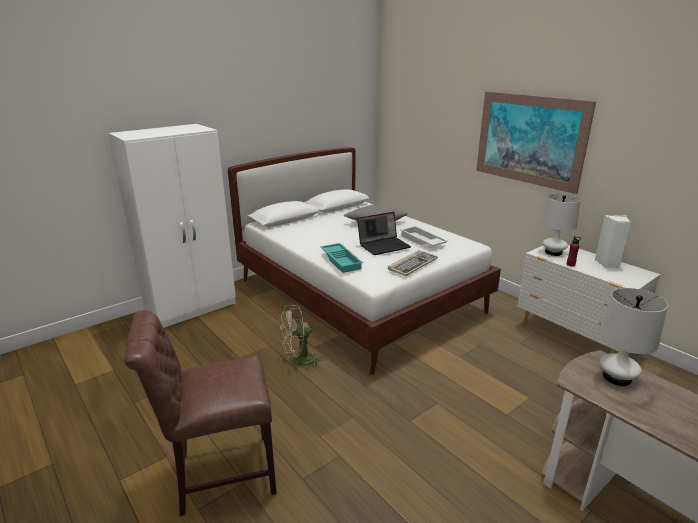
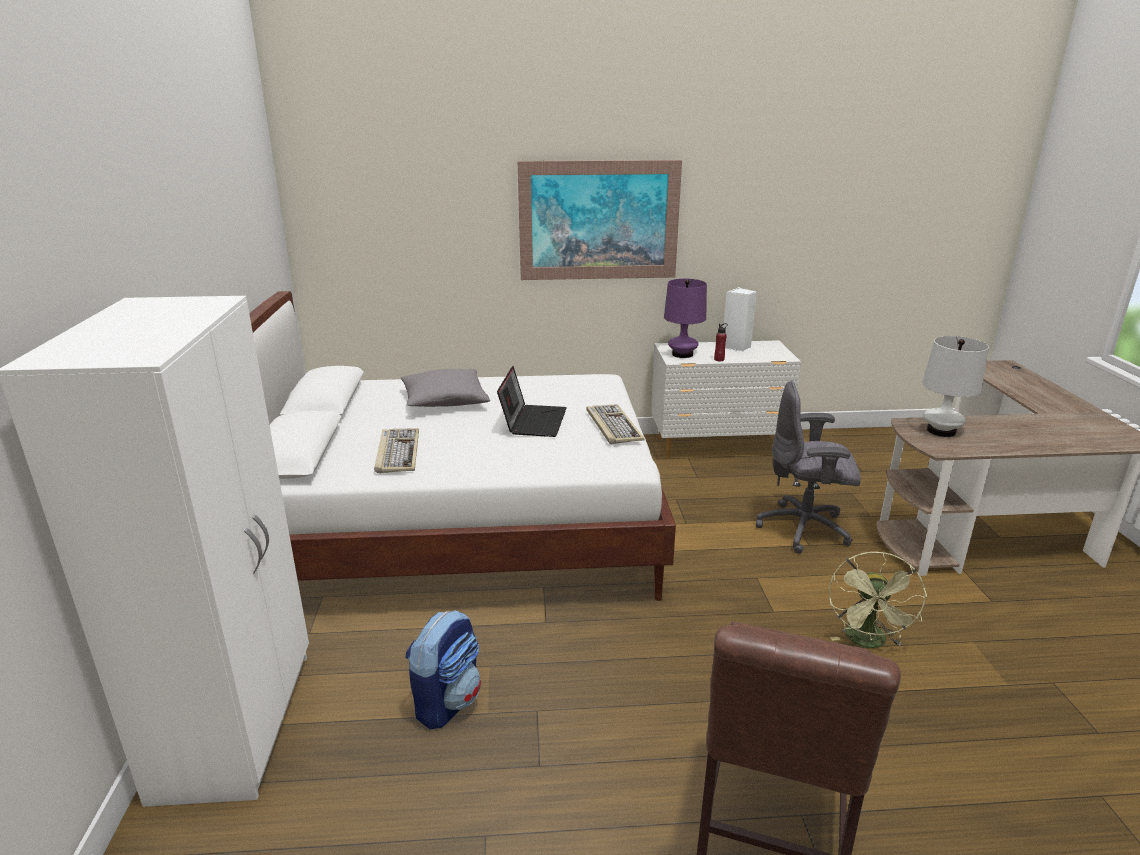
camera: 55 degrees left, 0 degrees up
green fan [280,305,323,370] -> green fan moved to [829,552,927,648]
turquoise tray [320,243,363,273] -> none
white tray [401,226,448,247] -> none
white table lamp [541,193,581,256] -> purple table lamp [664,279,707,358]
none -> keyboard [374,428,419,473]
none -> backpack [406,610,481,729]
none -> grey office chair [756,381,861,554]

